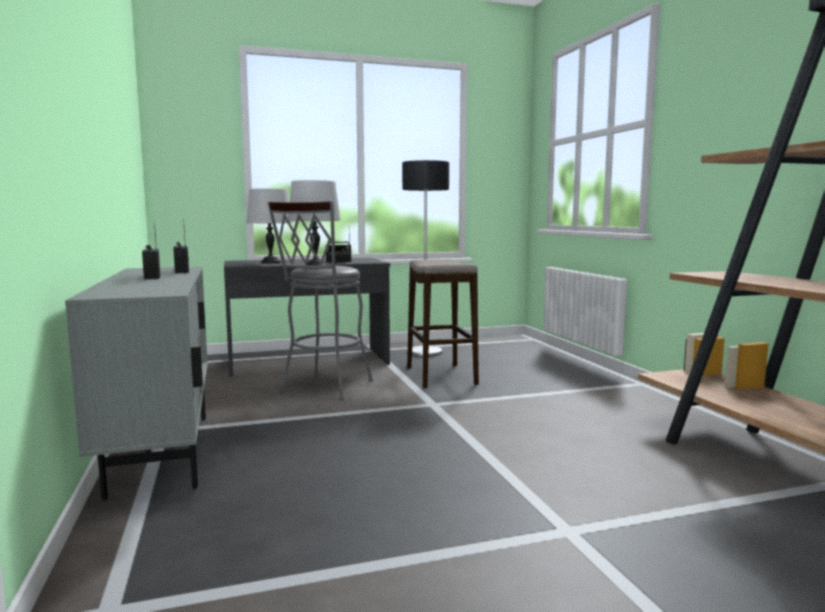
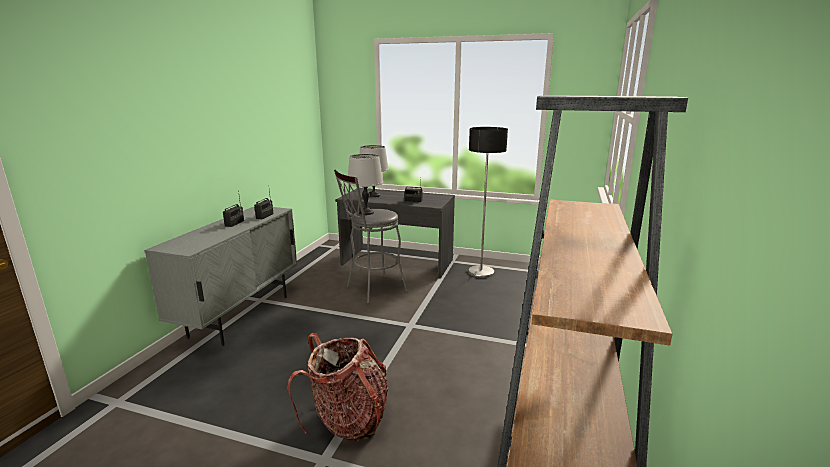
camera: 35 degrees right, 10 degrees up
stool [407,259,479,389] -> none
none -> backpack [287,333,388,441]

